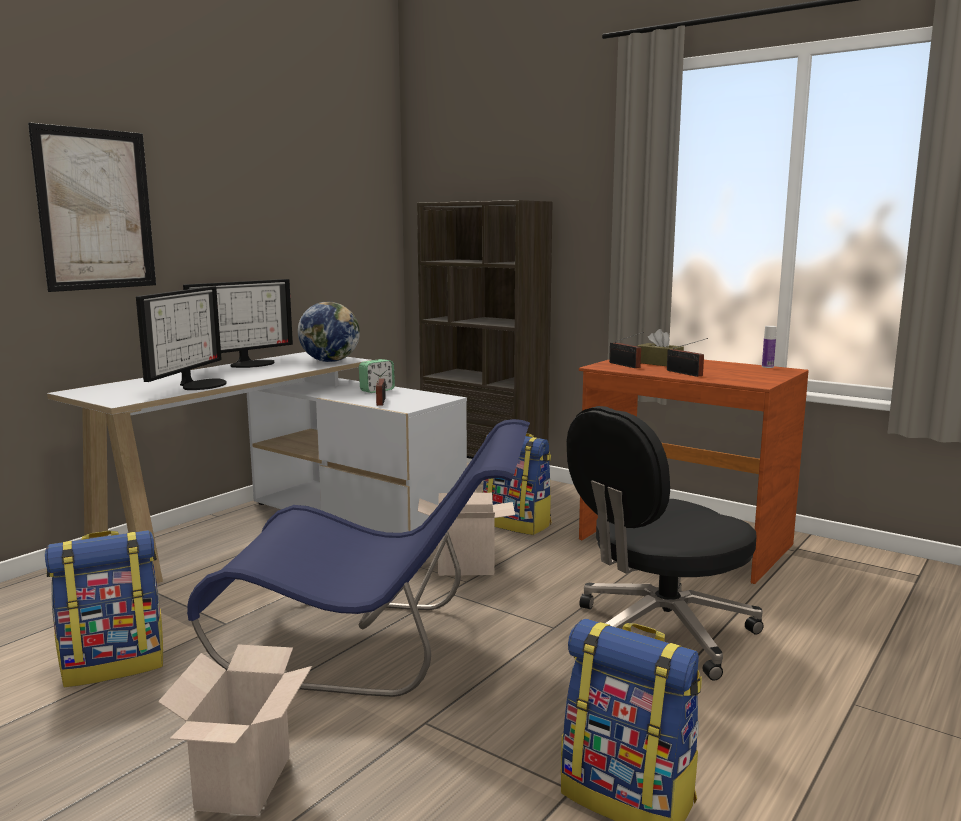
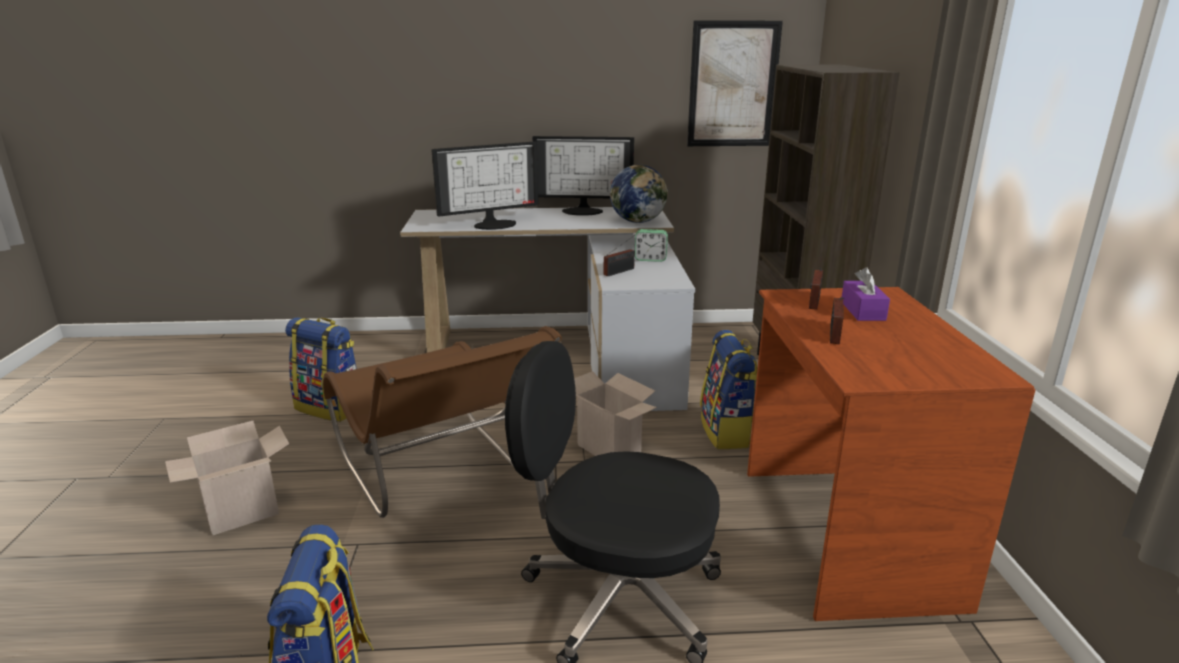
camera: 50 degrees right, 10 degrees up
picture [28,123,156,292] -> picture moved to [687,21,783,146]
blue chair [187,419,530,697] -> brown chair [323,326,562,518]
brown tissue box [637,329,684,366] -> purple tissue box [842,267,890,321]
bottle [762,326,777,368] -> none

